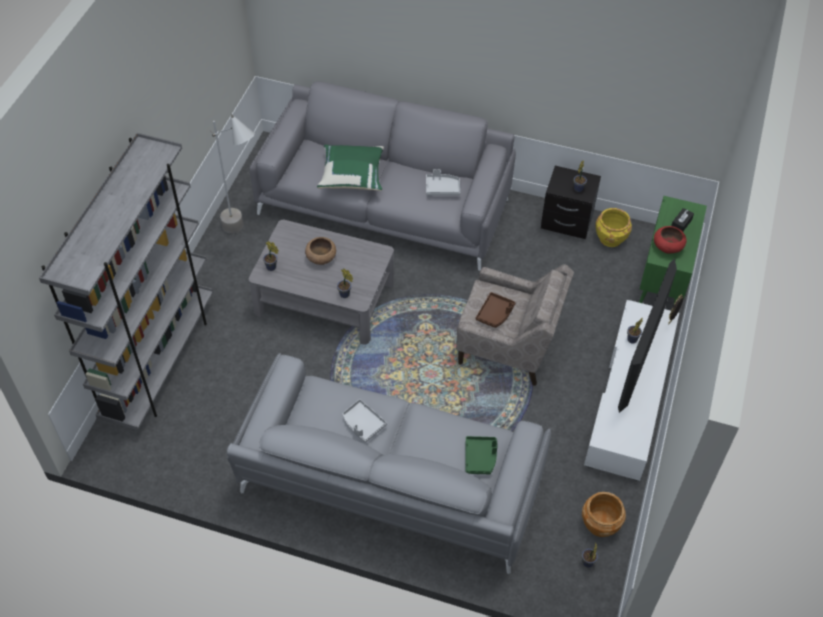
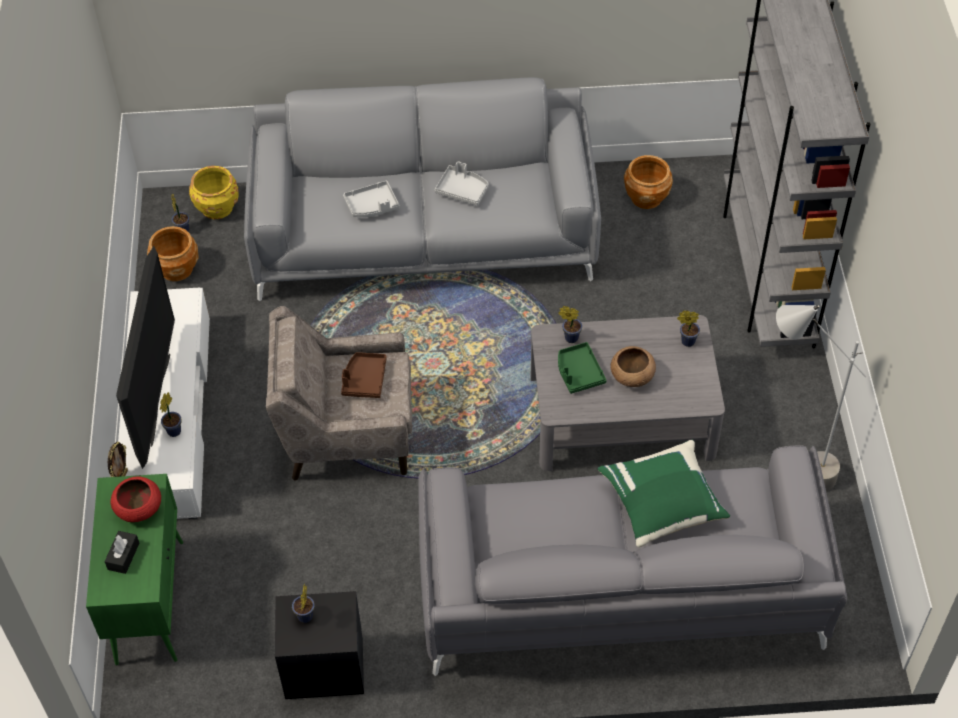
camera: 160 degrees right, 0 degrees up
grey tray [426,169,460,195] -> grey tray moved to [343,181,400,217]
green tray [466,436,497,474] -> green tray moved to [558,342,607,394]
yellow planter [596,208,632,247] -> yellow planter moved to [189,166,239,219]
none -> brown planter [624,155,673,209]

